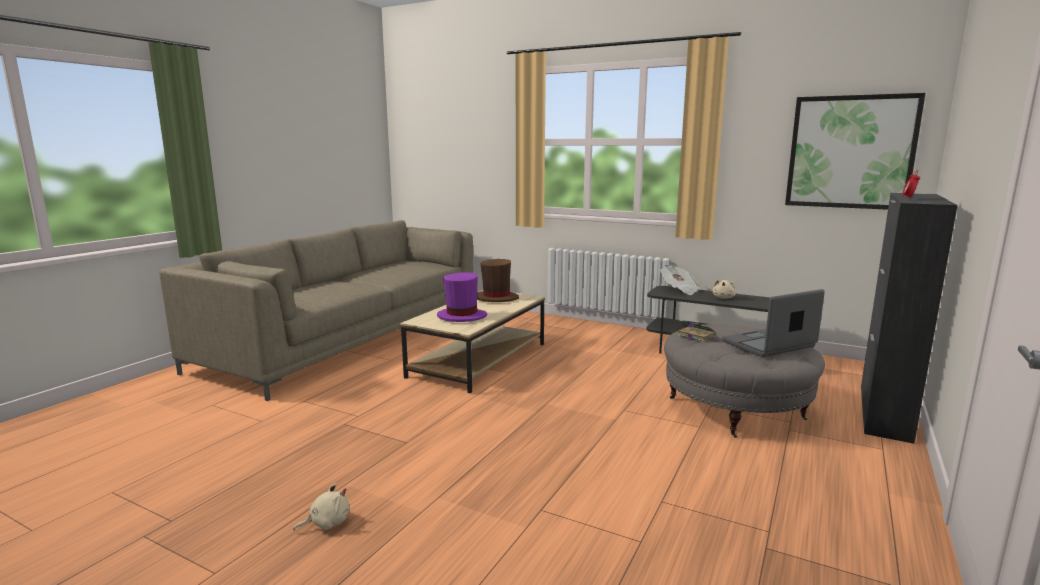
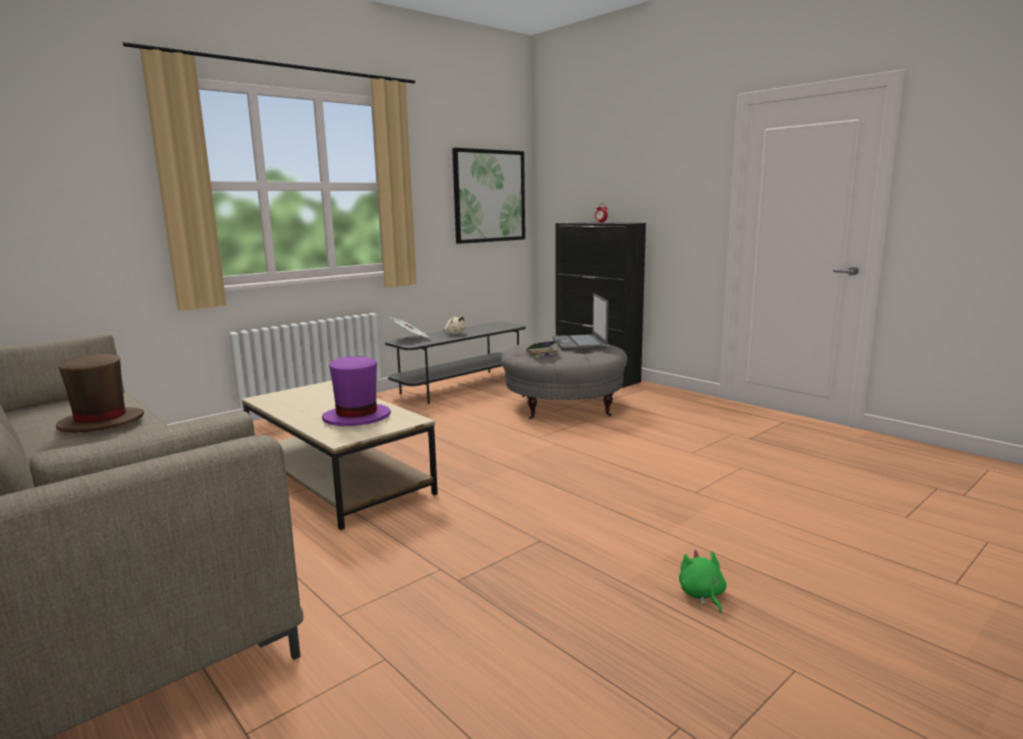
camera: 70 degrees left, 0 degrees up
beige plush toy [293,483,350,531] -> green plush toy [679,550,727,613]
brown hat [477,259,519,302] -> brown hat moved to [56,354,144,433]

